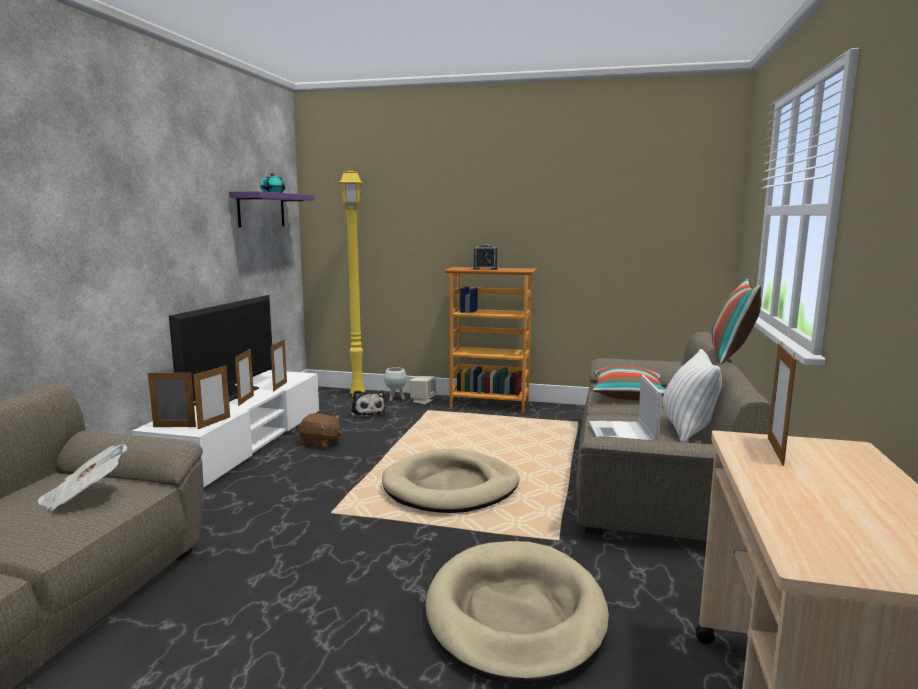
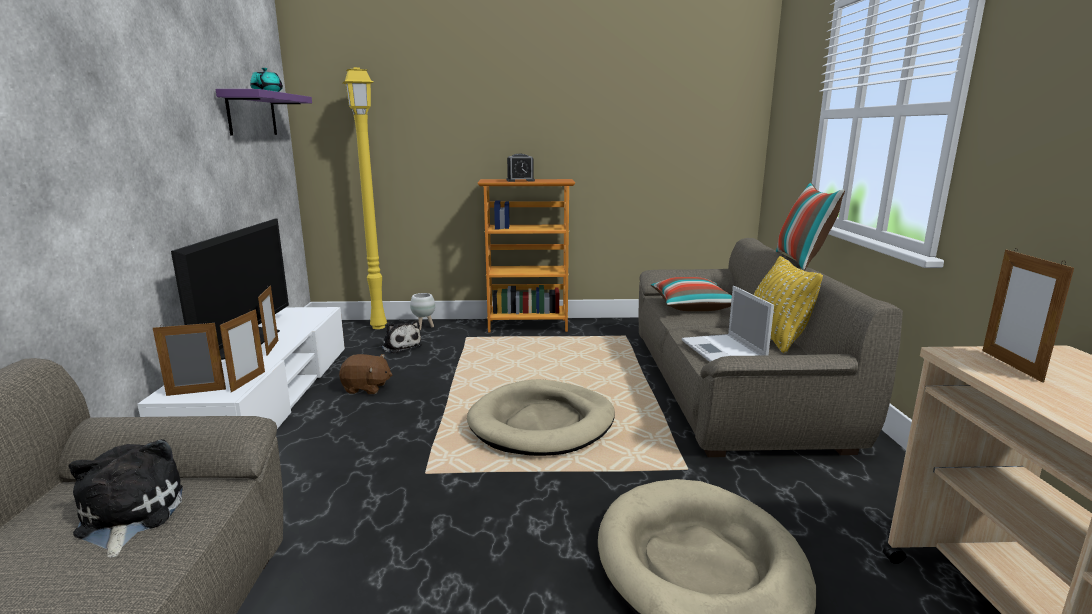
camera: 15 degrees left, 5 degrees up
newspaper [37,444,127,511] -> plush toy [69,439,183,558]
picture frame [271,339,287,391] -> none
beige speaker [409,376,437,404] -> none
white pillow [663,349,722,443] -> yellow pillow [753,256,823,354]

